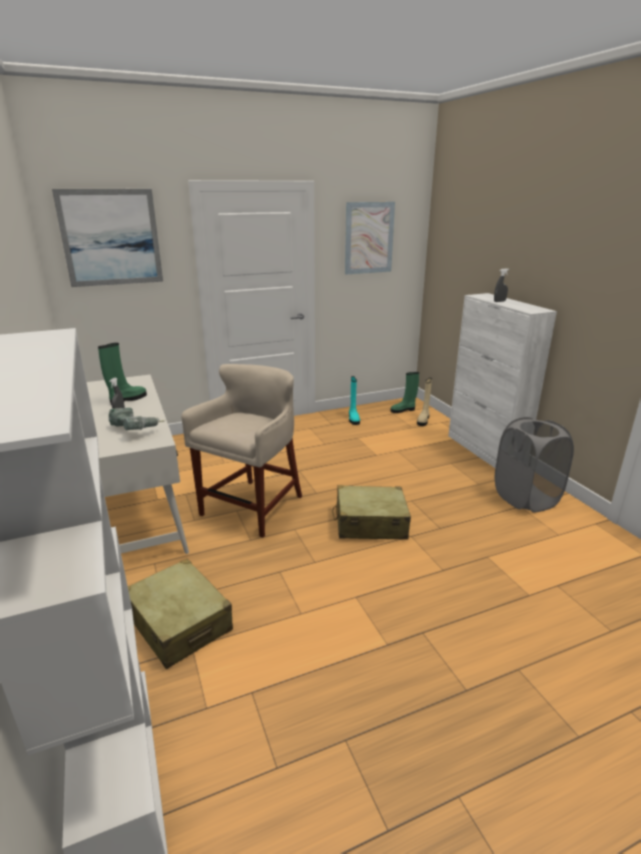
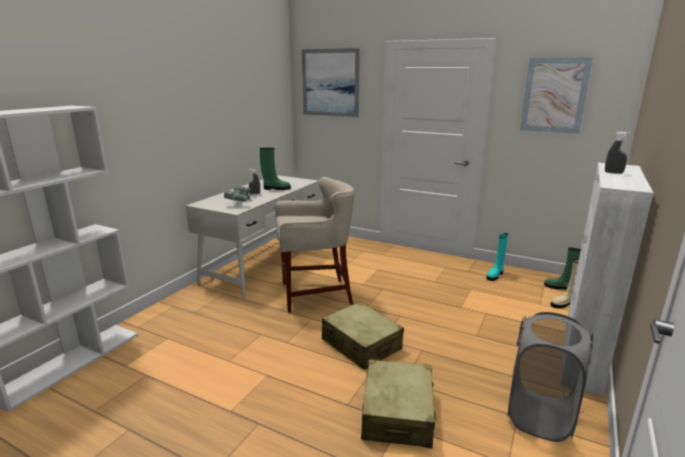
camera: 50 degrees right, 5 degrees down
beige suitcase [128,559,233,669] -> beige suitcase moved to [361,359,437,448]

